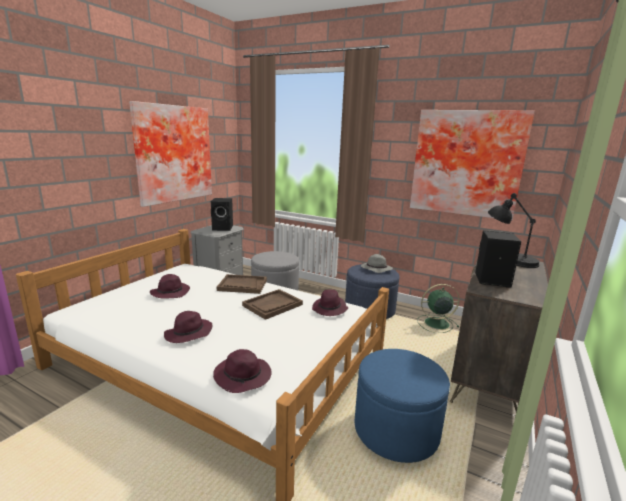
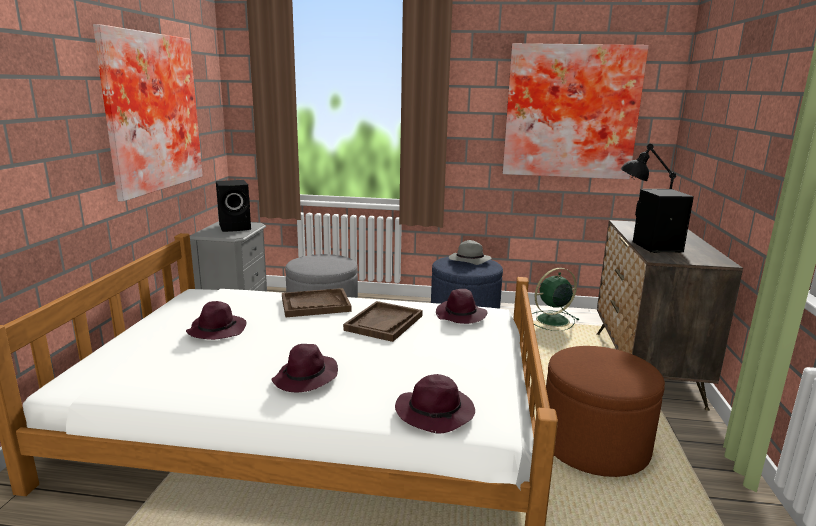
camera: 20 degrees left, 0 degrees up
blue ottoman [355,349,450,463] -> brown ottoman [546,346,665,477]

